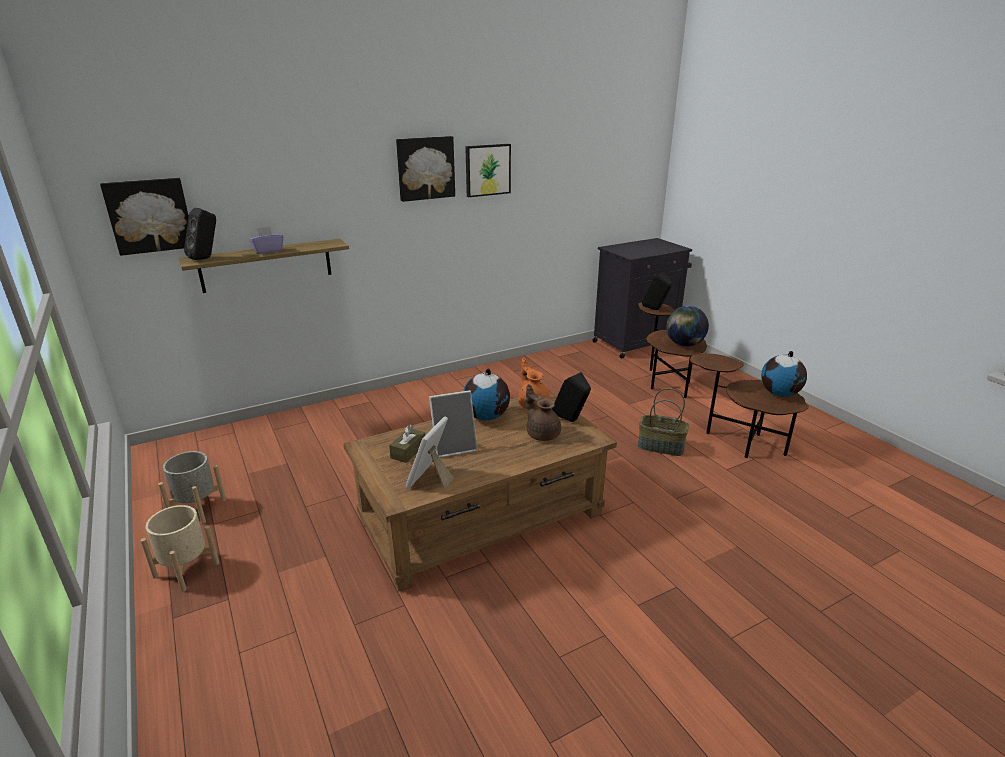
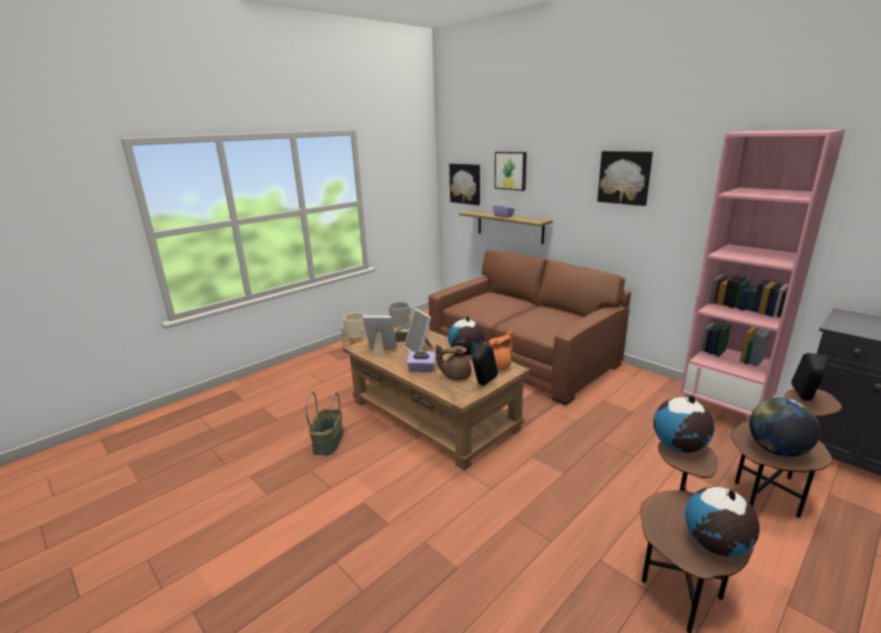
camera: 75 degrees right, 5 degrees down
black speaker [184,208,216,260] -> none
picture [465,144,511,197] -> picture moved to [495,152,527,191]
brown teapot [526,384,561,441] -> brown teapot turned 135 degrees counterclockwise [436,344,471,380]
basket [638,388,689,456] -> basket moved to [306,392,343,455]
none -> purple tissue box [407,351,436,372]
none -> brown sofa [428,250,631,405]
none -> globe [653,395,714,453]
none -> pink bookcase [680,130,845,421]

